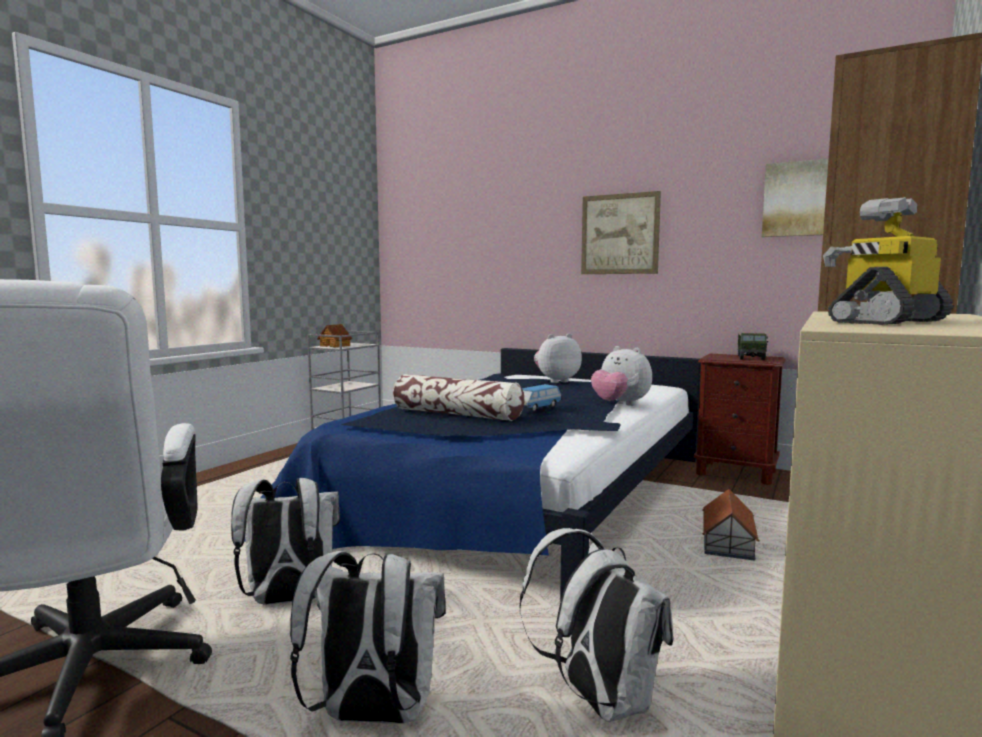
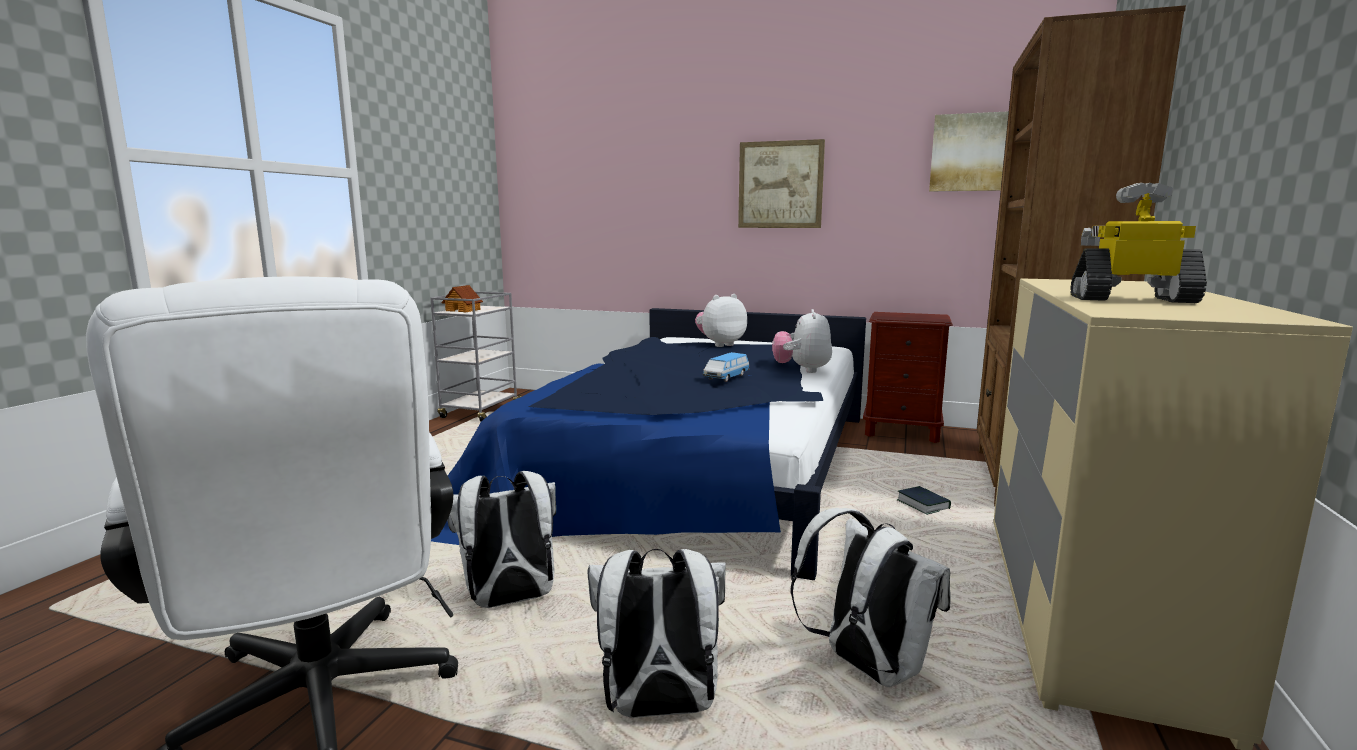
camera: 10 degrees left, 5 degrees up
pillow [393,374,524,421] -> none
plush toy [591,346,652,406] -> plush toy turned 60 degrees clockwise [772,309,832,373]
toy house [702,489,760,561] -> book [897,486,951,515]
toy truck [738,333,768,360] -> none
toy robot [823,197,953,325] -> toy robot turned 60 degrees clockwise [1070,183,1207,303]

